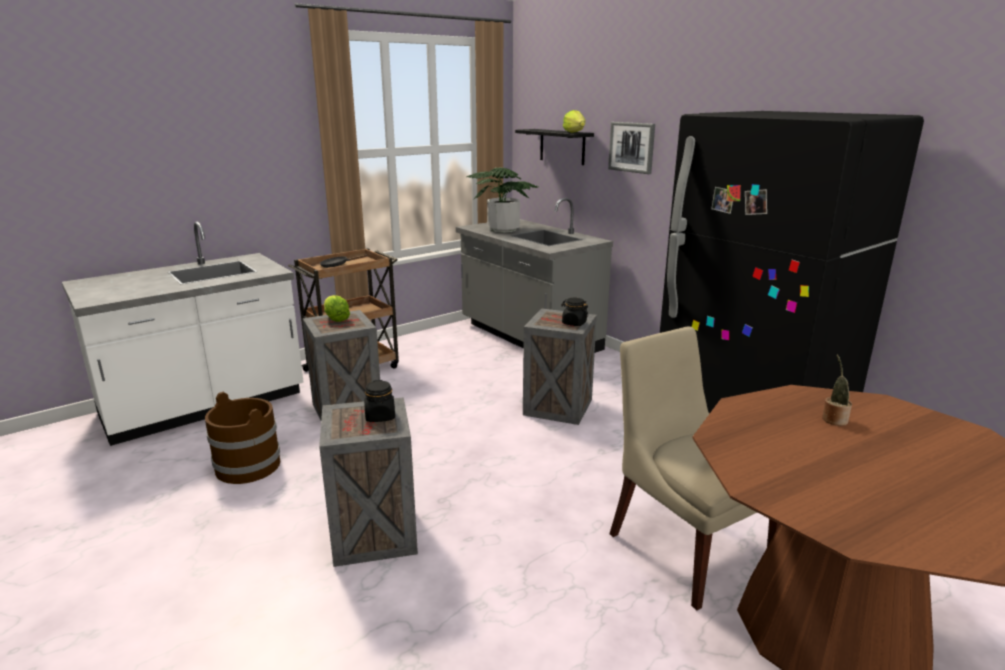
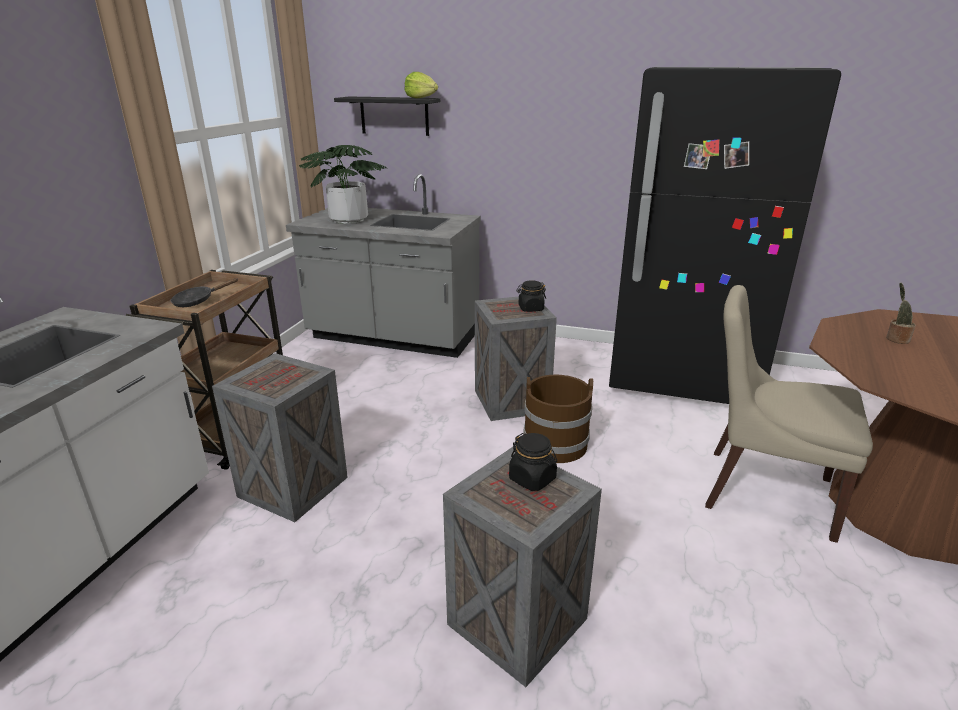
camera: 35 degrees left, 5 degrees up
brown bucket [205,392,280,484] -> brown bucket moved to [523,375,593,463]
lettuce [324,295,350,322] -> none
picture [608,122,655,174] -> none

